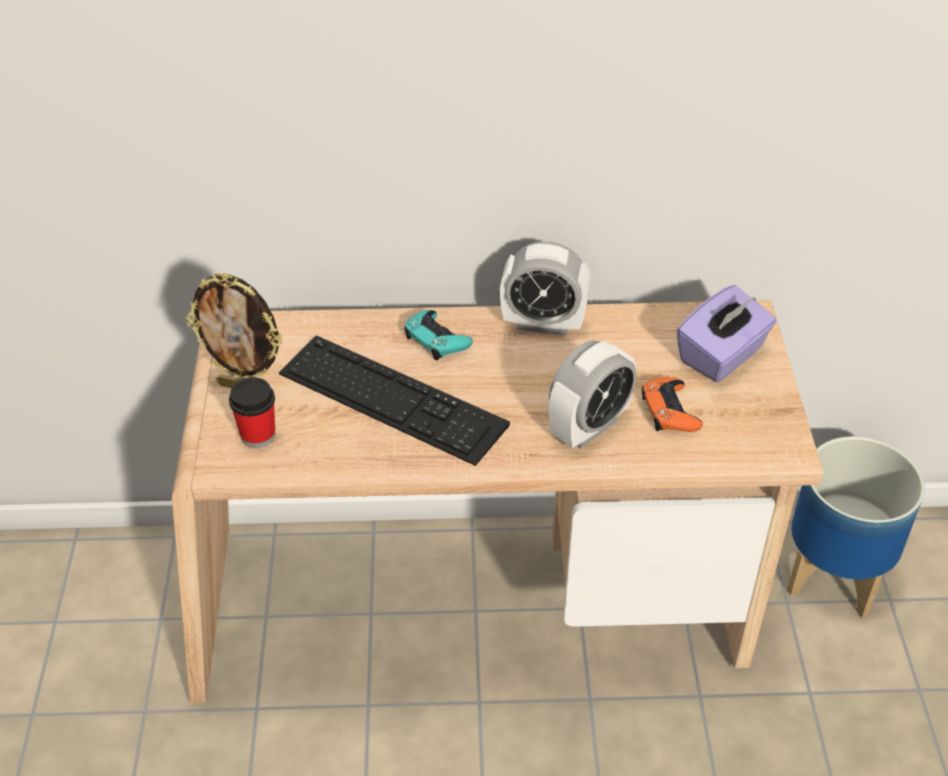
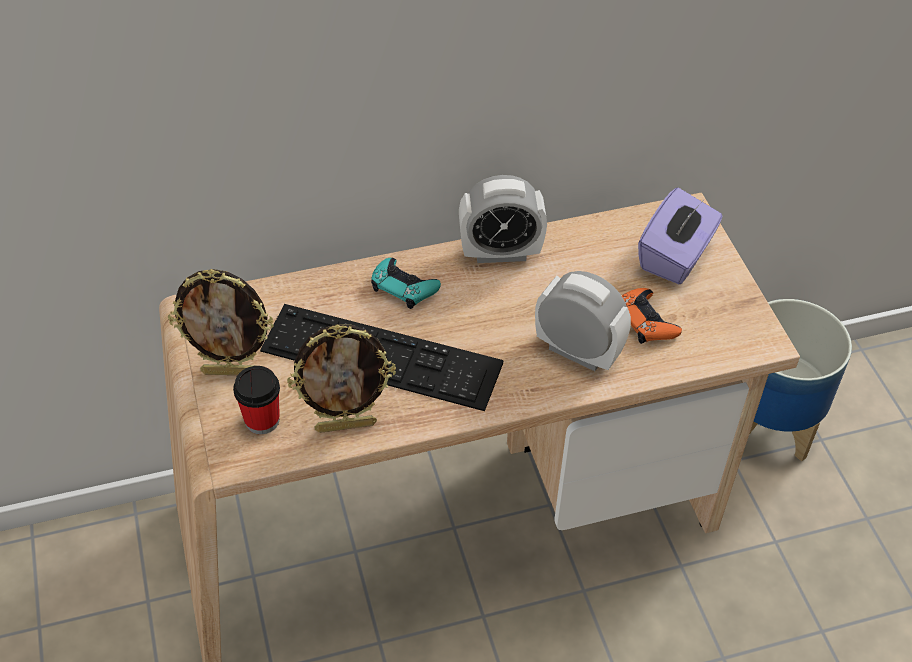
camera: 15 degrees left, 5 degrees up
alarm clock [549,340,636,449] -> alarm clock turned 90 degrees counterclockwise [535,271,631,371]
none -> picture frame [287,324,396,433]

